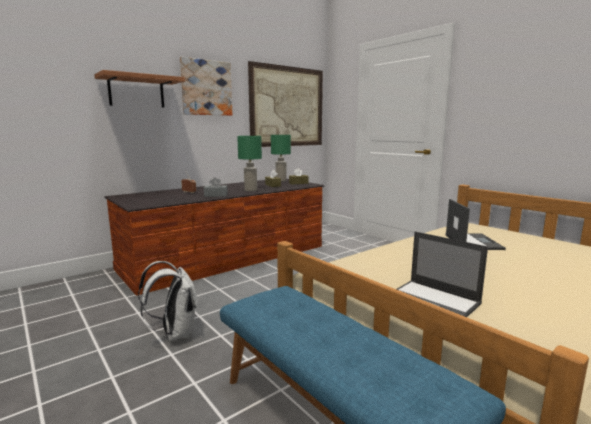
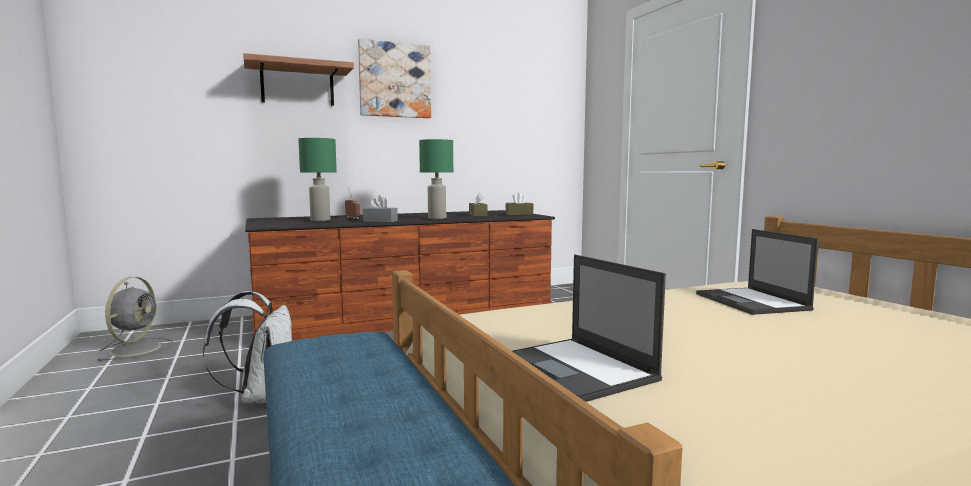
camera: 15 degrees right, 5 degrees down
picture [248,61,323,147] -> none
green table lamp [271,135,291,181] -> green table lamp moved to [298,138,337,221]
laptop [445,199,506,250] -> laptop turned 150 degrees clockwise [696,229,819,315]
none -> grey fan [97,277,174,361]

